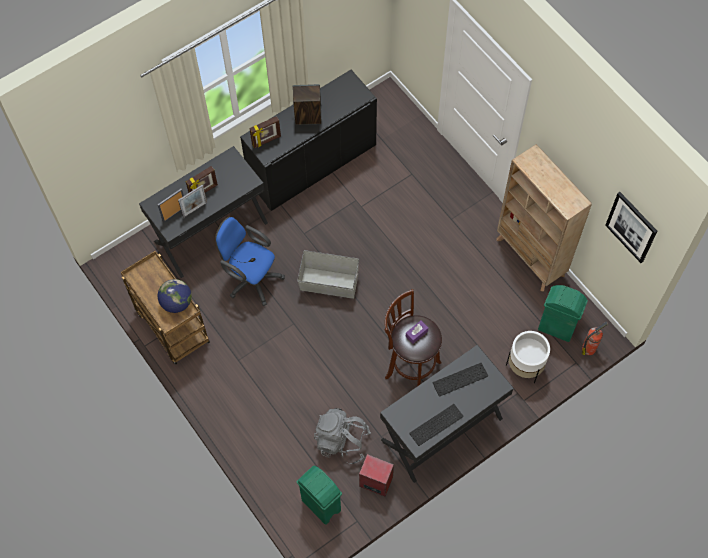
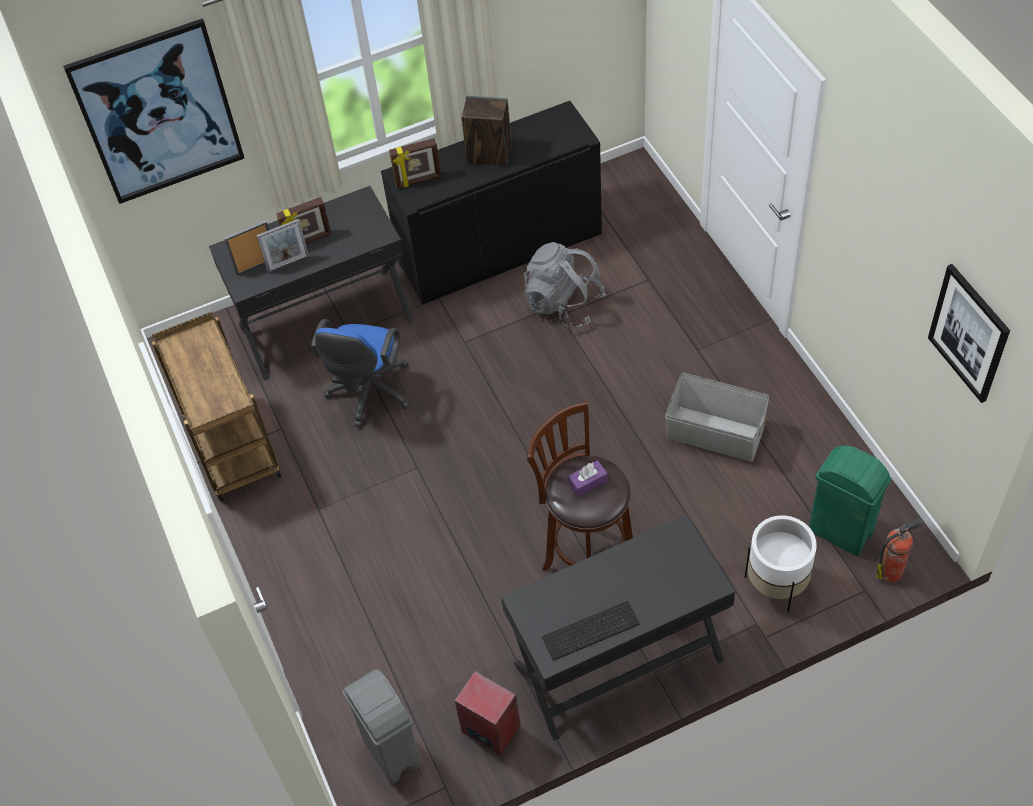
camera: 15 degrees right, 10 degrees down
globe [158,279,192,313] -> none
blue office chair [215,217,285,306] -> blue office chair turned 120 degrees counterclockwise [311,319,410,428]
grey storage box [297,250,359,299] -> grey storage box moved to [665,373,769,462]
green trash can [297,465,342,525] -> grey trash can [343,669,422,784]
grey backpack [314,408,371,464] -> grey backpack moved to [524,242,606,328]
keyboard [433,363,488,397] -> none
beige bookcase [496,144,592,292] -> none
none -> picture [63,18,244,204]

